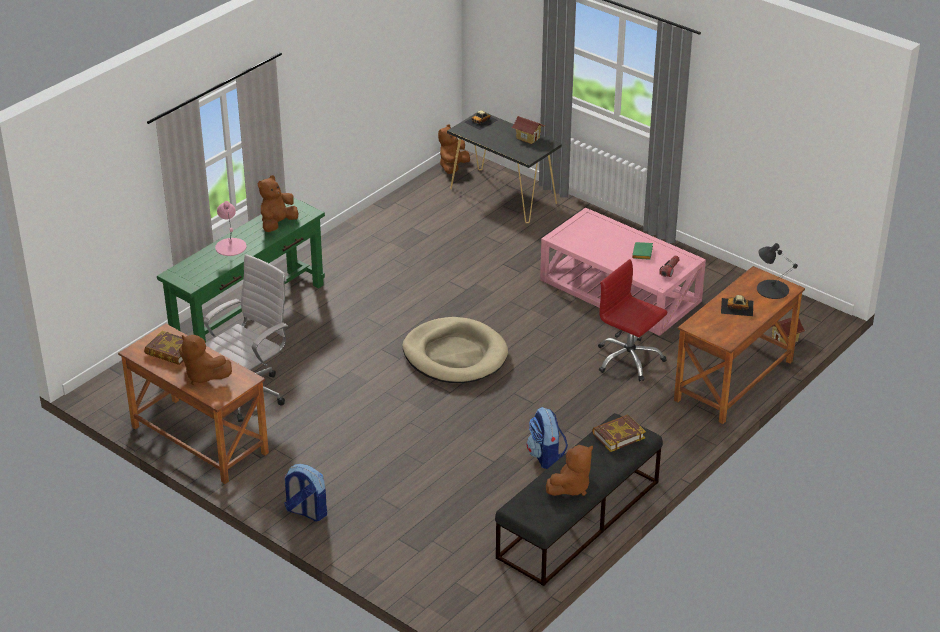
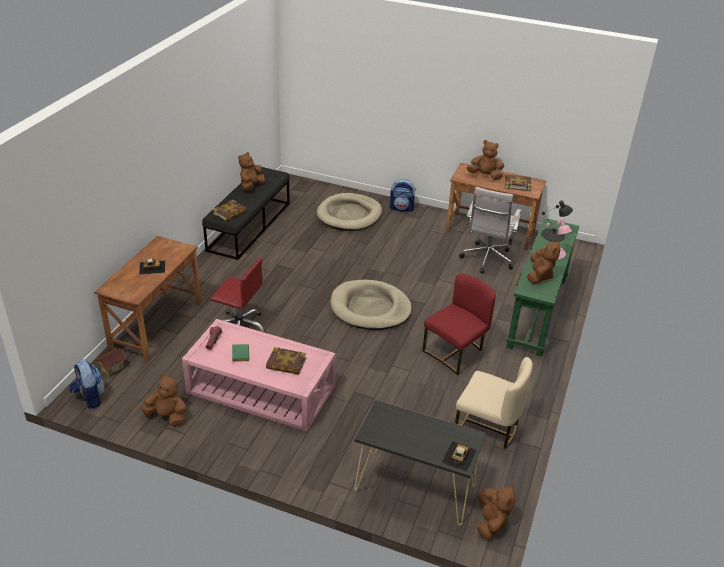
camera: 160 degrees right, 0 degrees up
toy house [511,116,545,144] -> none
backpack [527,407,568,469] -> backpack moved to [69,360,105,409]
black table lamp [757,243,798,299] -> black table lamp moved to [541,201,573,242]
none -> brown plush toy [140,374,186,427]
none -> book [266,347,306,375]
none -> beige dog bed [317,193,382,231]
none -> red chair [423,274,496,375]
none -> beige chair [455,357,533,449]

